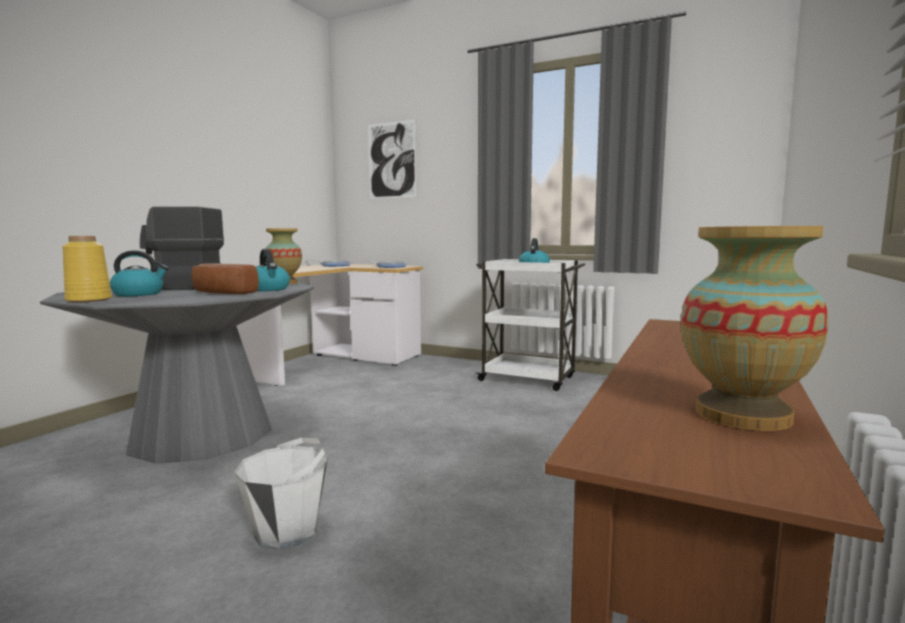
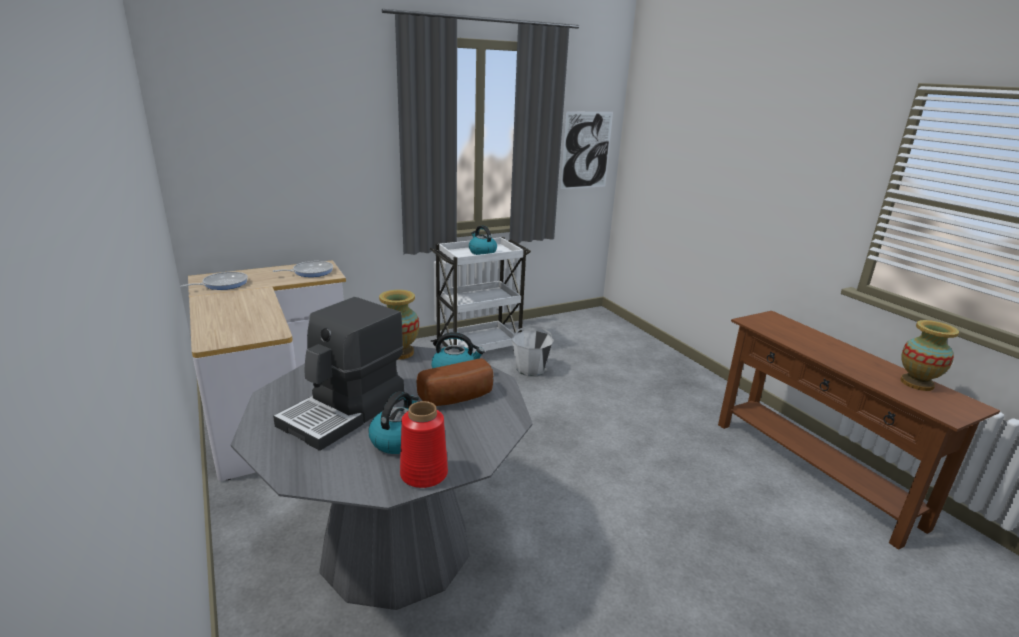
camera: 55 degrees left, 15 degrees up
yellow vase [62,236,112,302] -> red vase [400,401,448,488]
white bucket [234,438,328,549] -> white bucket moved to [512,325,554,377]
picture [368,120,416,199] -> picture moved to [560,112,613,189]

